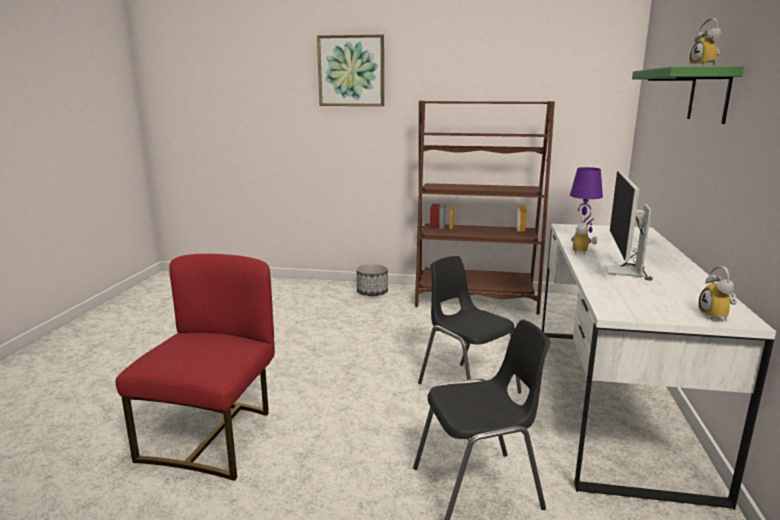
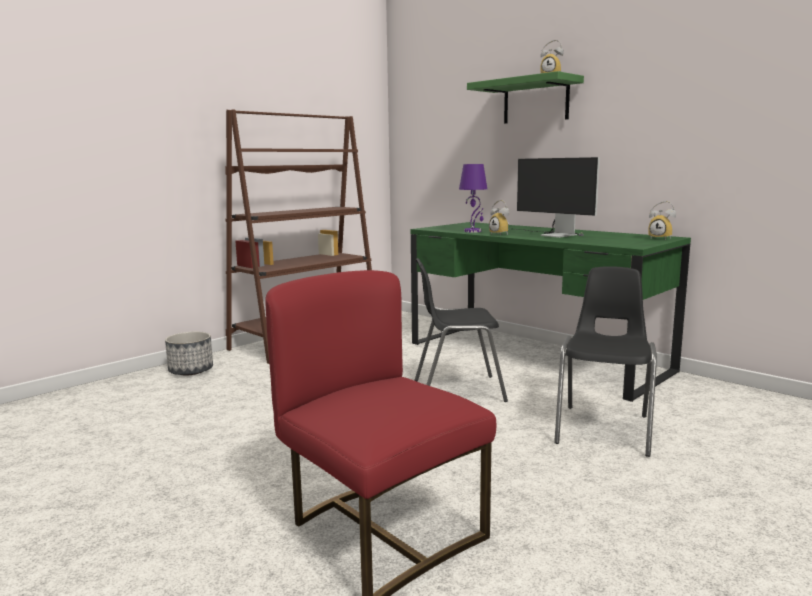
camera: 55 degrees left, 5 degrees down
picture [317,34,384,106] -> none
white desk [542,224,776,510] -> green desk [411,222,691,402]

